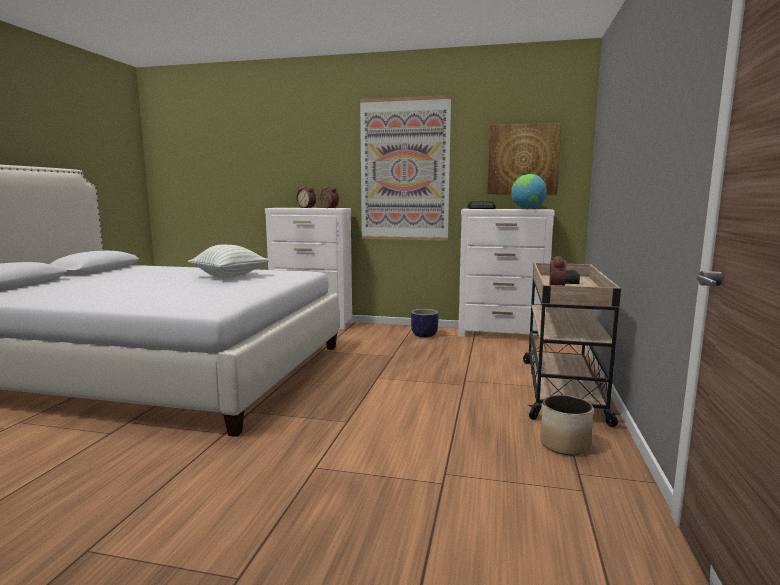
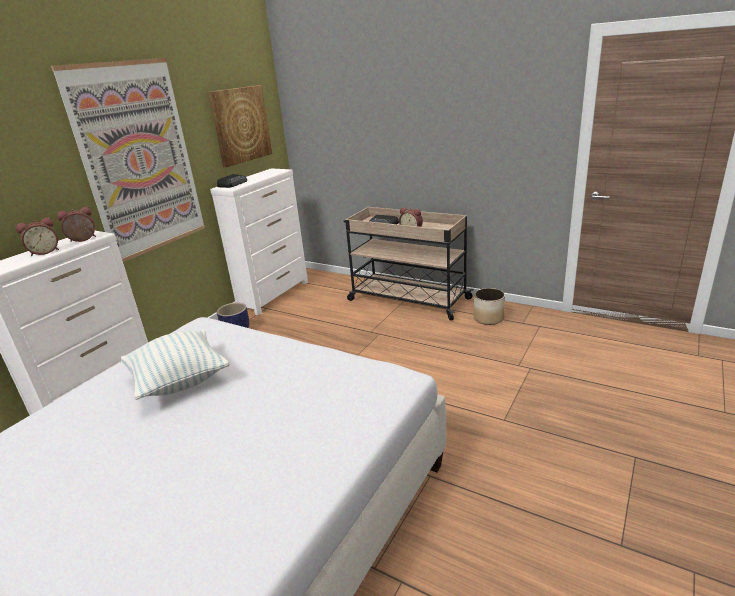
camera: 70 degrees left, 15 degrees up
globe [511,174,547,209] -> none

